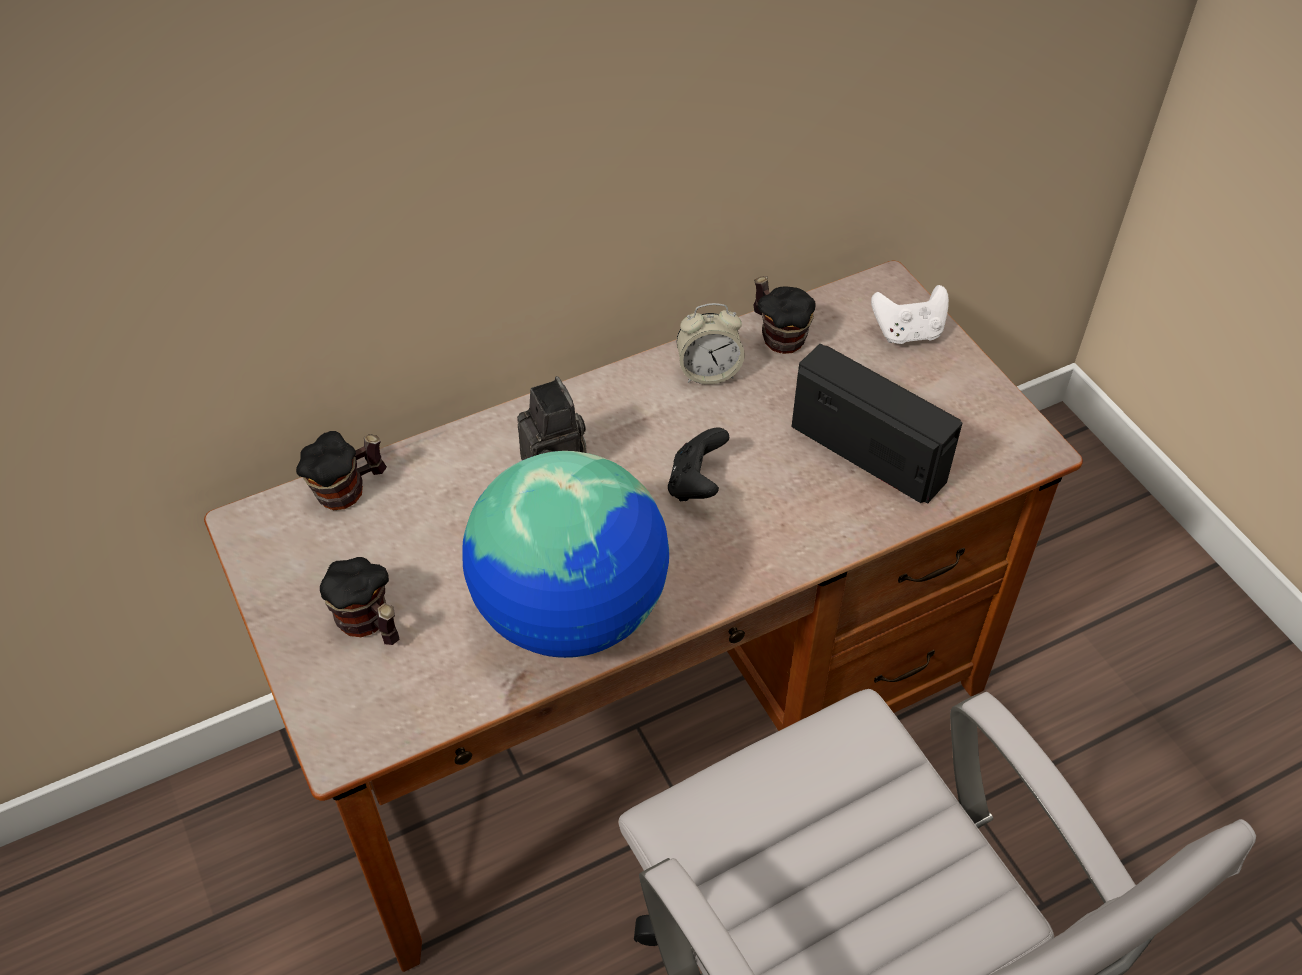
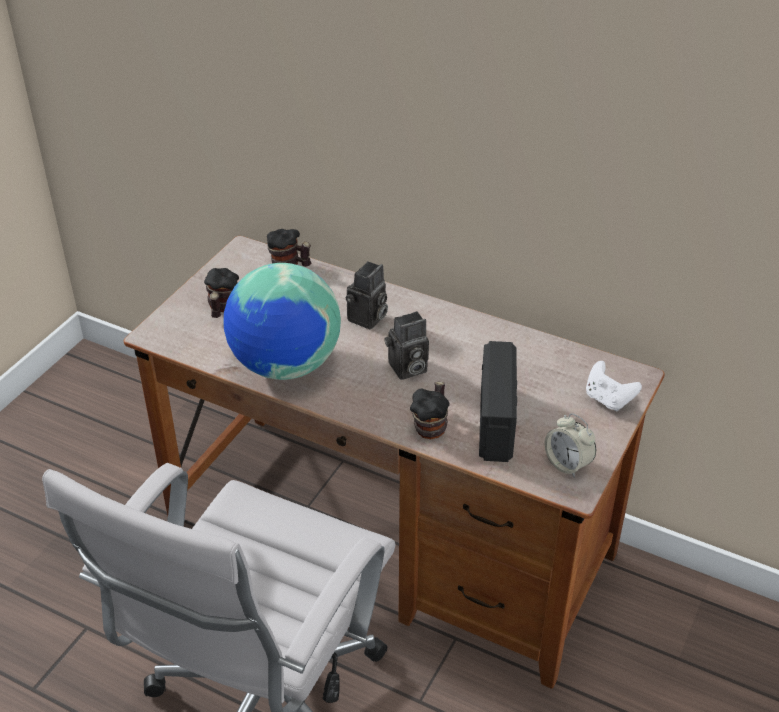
camera: 55 degrees right, 10 degrees down
black game controller [668,428,729,501] -> camera [384,311,429,380]
alarm clock [676,303,745,384] -> alarm clock moved to [545,413,596,478]
mug [753,277,815,354] -> mug moved to [410,381,449,439]

